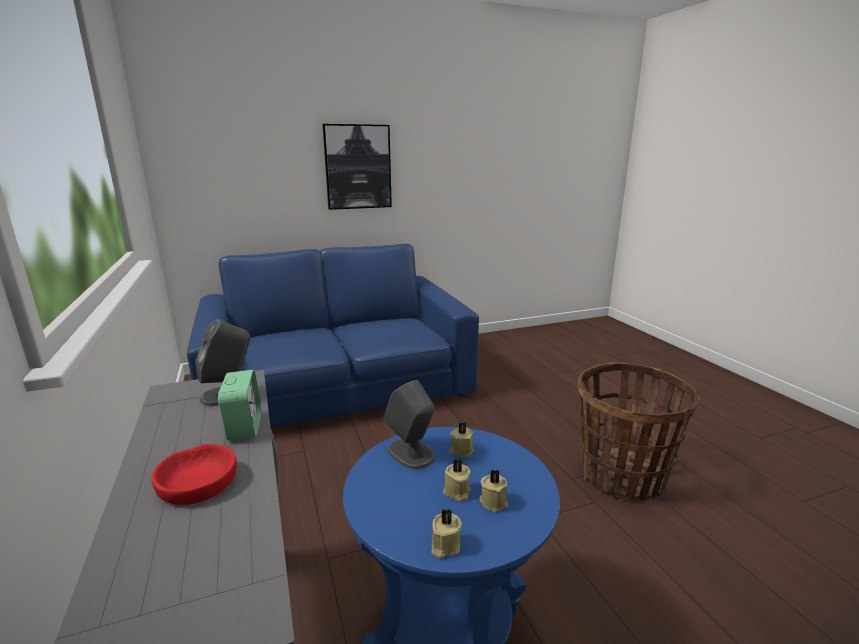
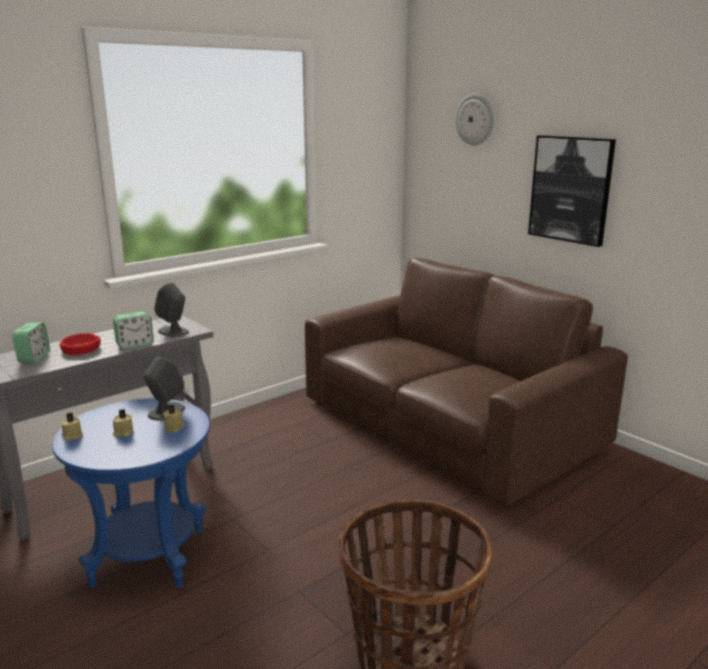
camera: 70 degrees right, 0 degrees up
blue sofa [187,244,479,428] -> brown sofa [305,258,628,505]
beige candle [479,469,508,512] -> none
none -> alarm clock [12,323,50,363]
none -> wall clock [455,93,494,145]

